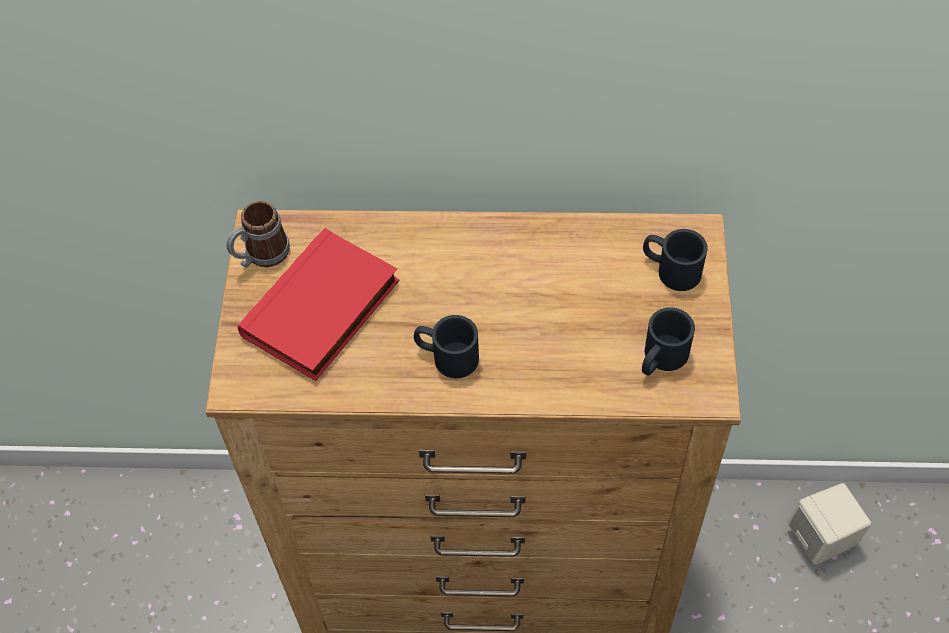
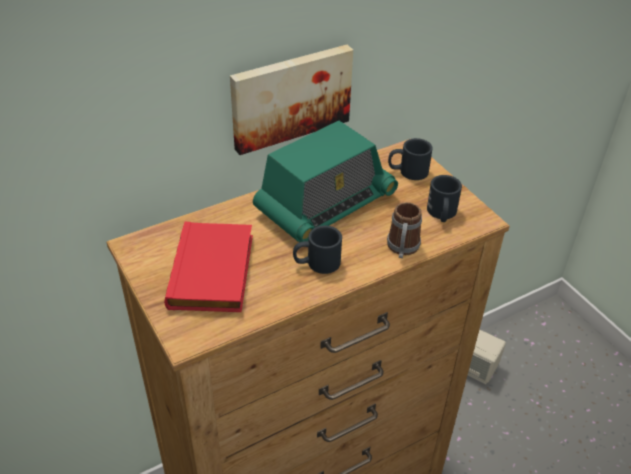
camera: 35 degrees left, 15 degrees down
mug [226,201,290,268] -> mug moved to [387,202,422,258]
none -> picture [230,45,353,155]
none -> radio [253,121,398,242]

